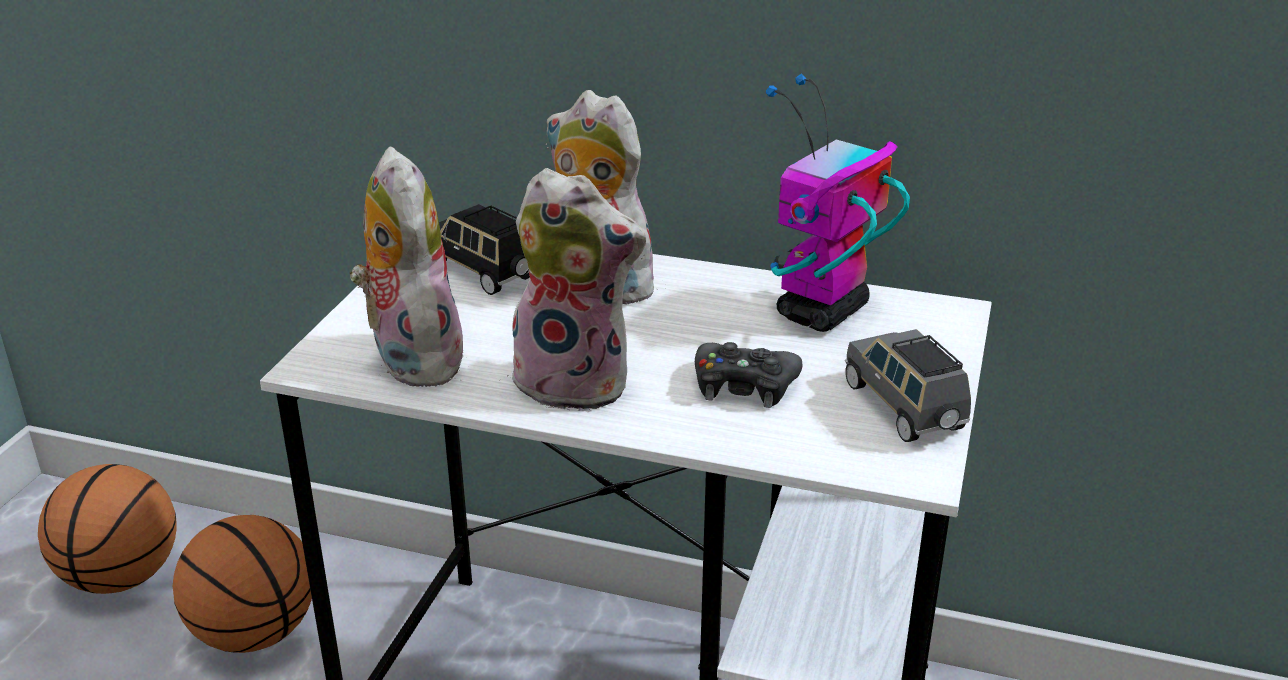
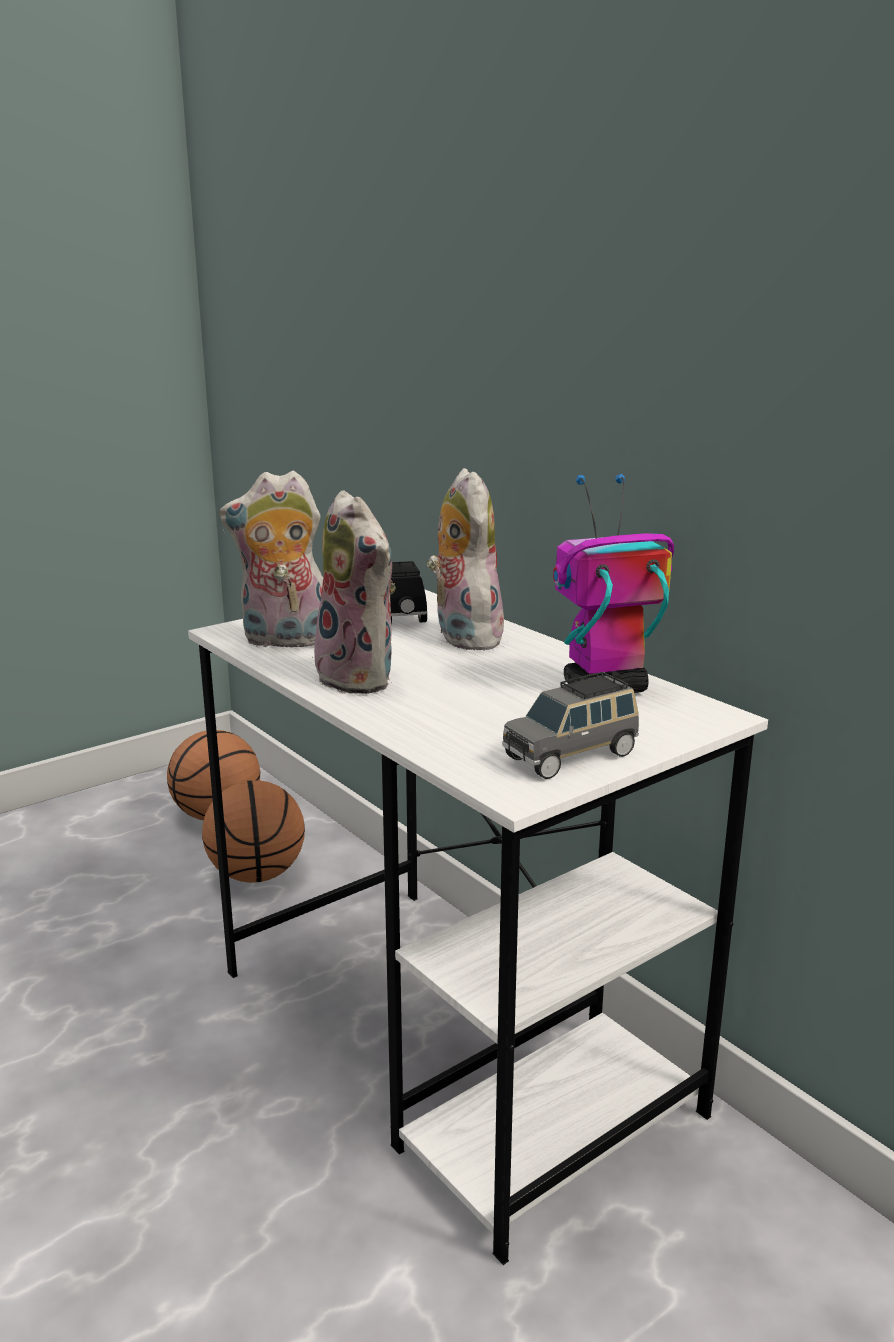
camera: 35 degrees right, 10 degrees down
plush toy [350,146,469,387] -> plush toy turned 105 degrees counterclockwise [219,470,323,647]
black game controller [695,342,802,408] -> none
grey toy car [845,329,971,442] -> grey toy car turned 135 degrees counterclockwise [502,672,639,779]

